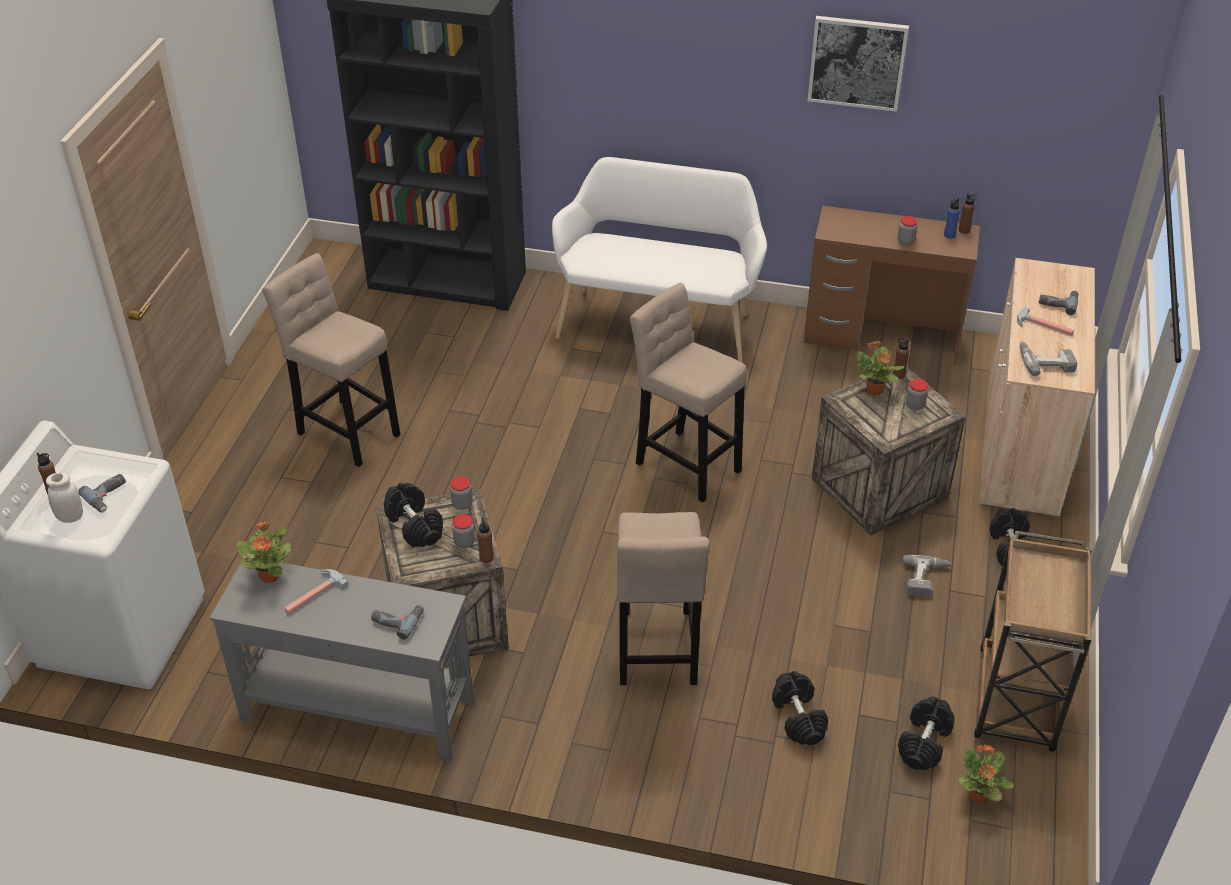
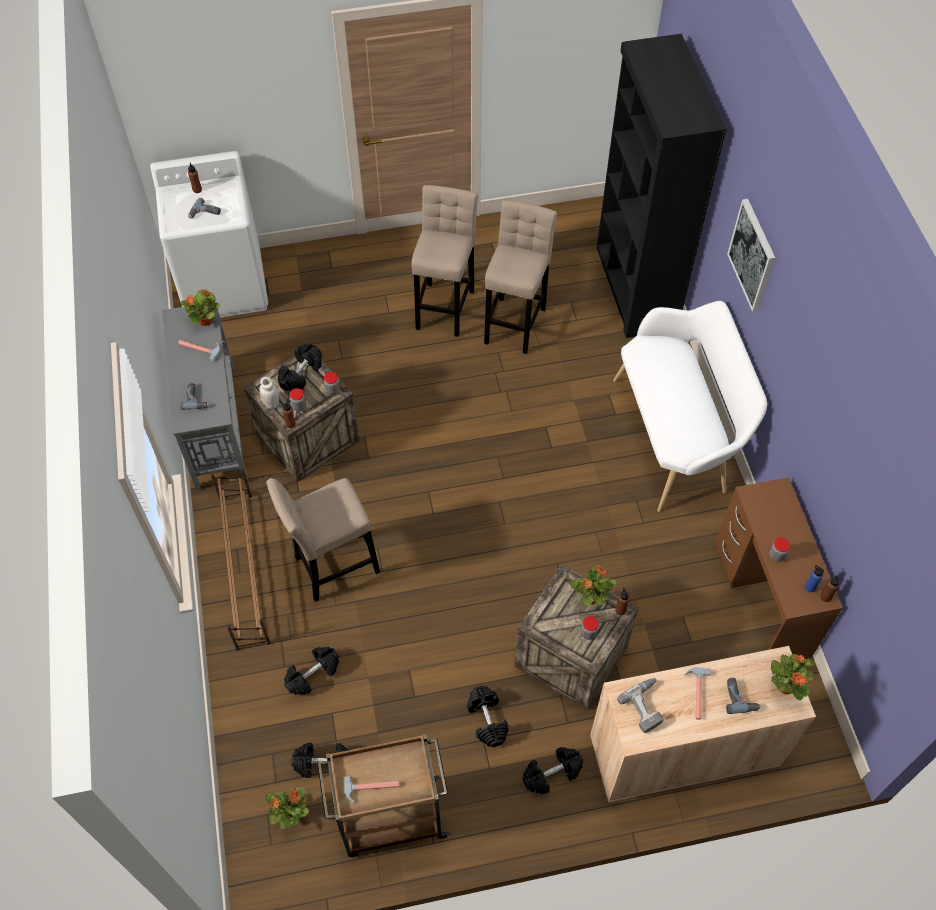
camera: 65 degrees right, 15 degrees up
white jar [46,473,83,523] -> white jar moved to [260,377,279,409]
beige stool [630,283,747,502] -> beige stool moved to [484,200,557,354]
picture [808,16,909,112] -> picture moved to [727,199,775,312]
power drill [902,555,952,597] -> black dumbbell [467,686,508,747]
none -> brown shoe rack [211,469,271,651]
none -> hammer [344,776,400,803]
none -> potted plant [771,654,814,701]

